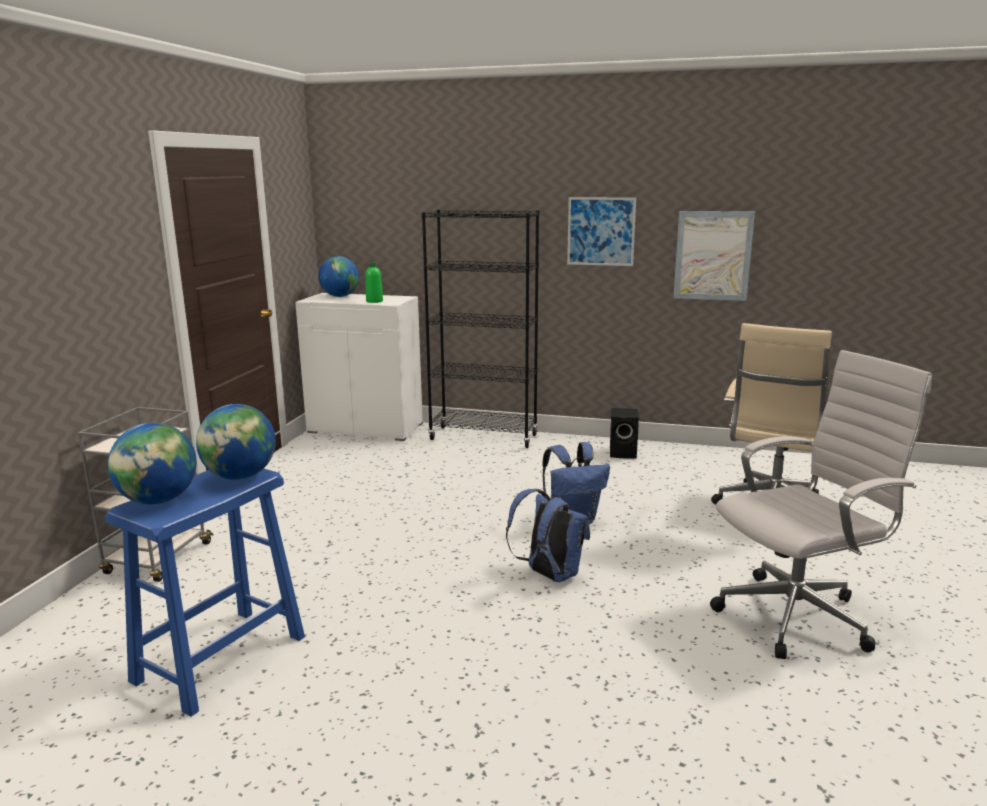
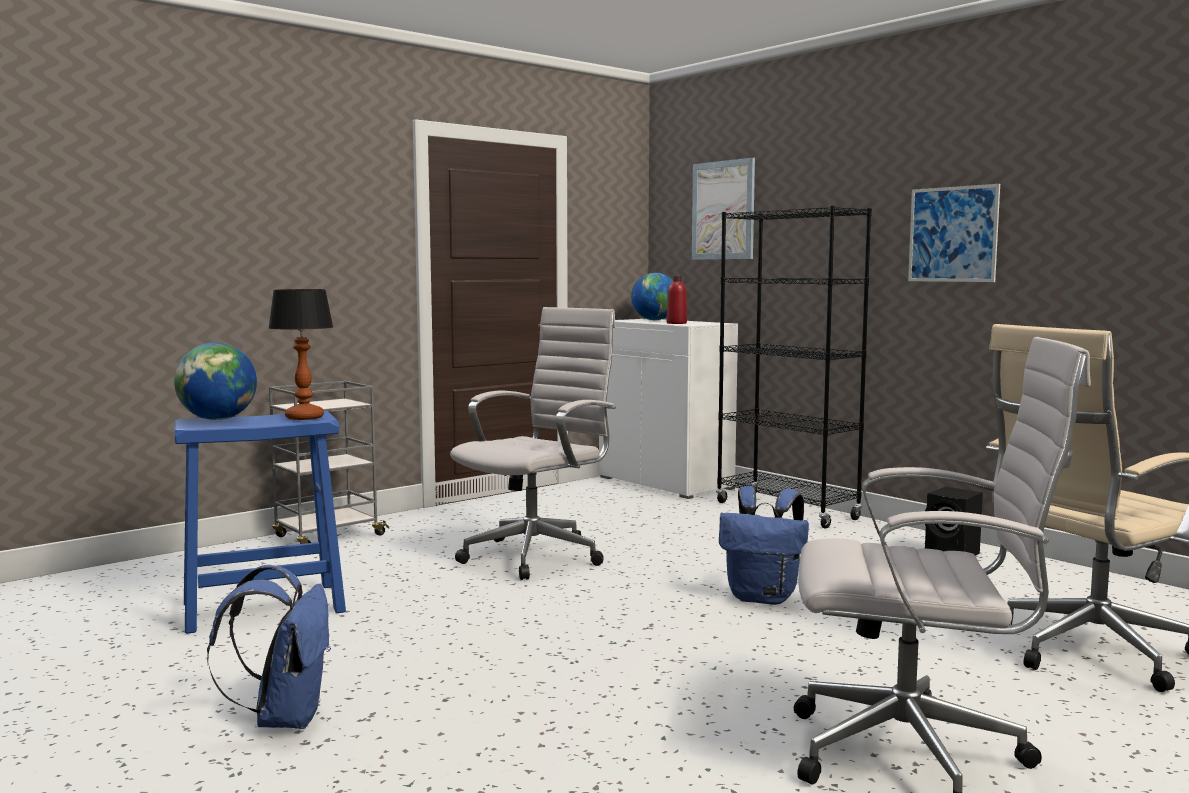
camera: 35 degrees right, 10 degrees down
globe [196,404,276,480] -> table lamp [268,289,333,420]
green bottle [365,262,383,303] -> red bottle [667,276,687,324]
blue backpack [506,489,590,582] -> blue backpack moved to [207,565,331,729]
picture [674,211,755,301] -> picture moved to [692,158,755,260]
none -> white office chair [450,307,616,580]

